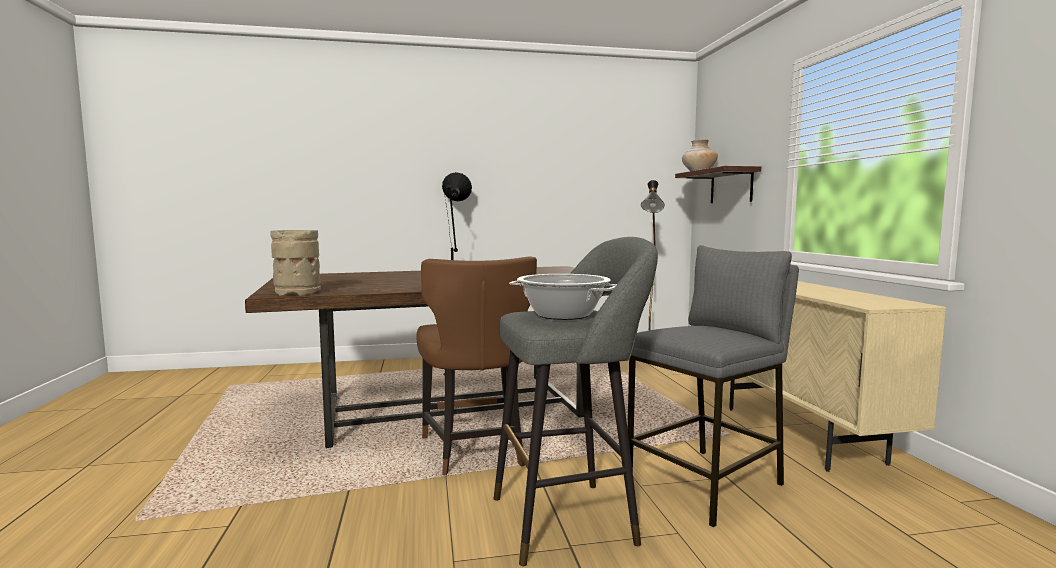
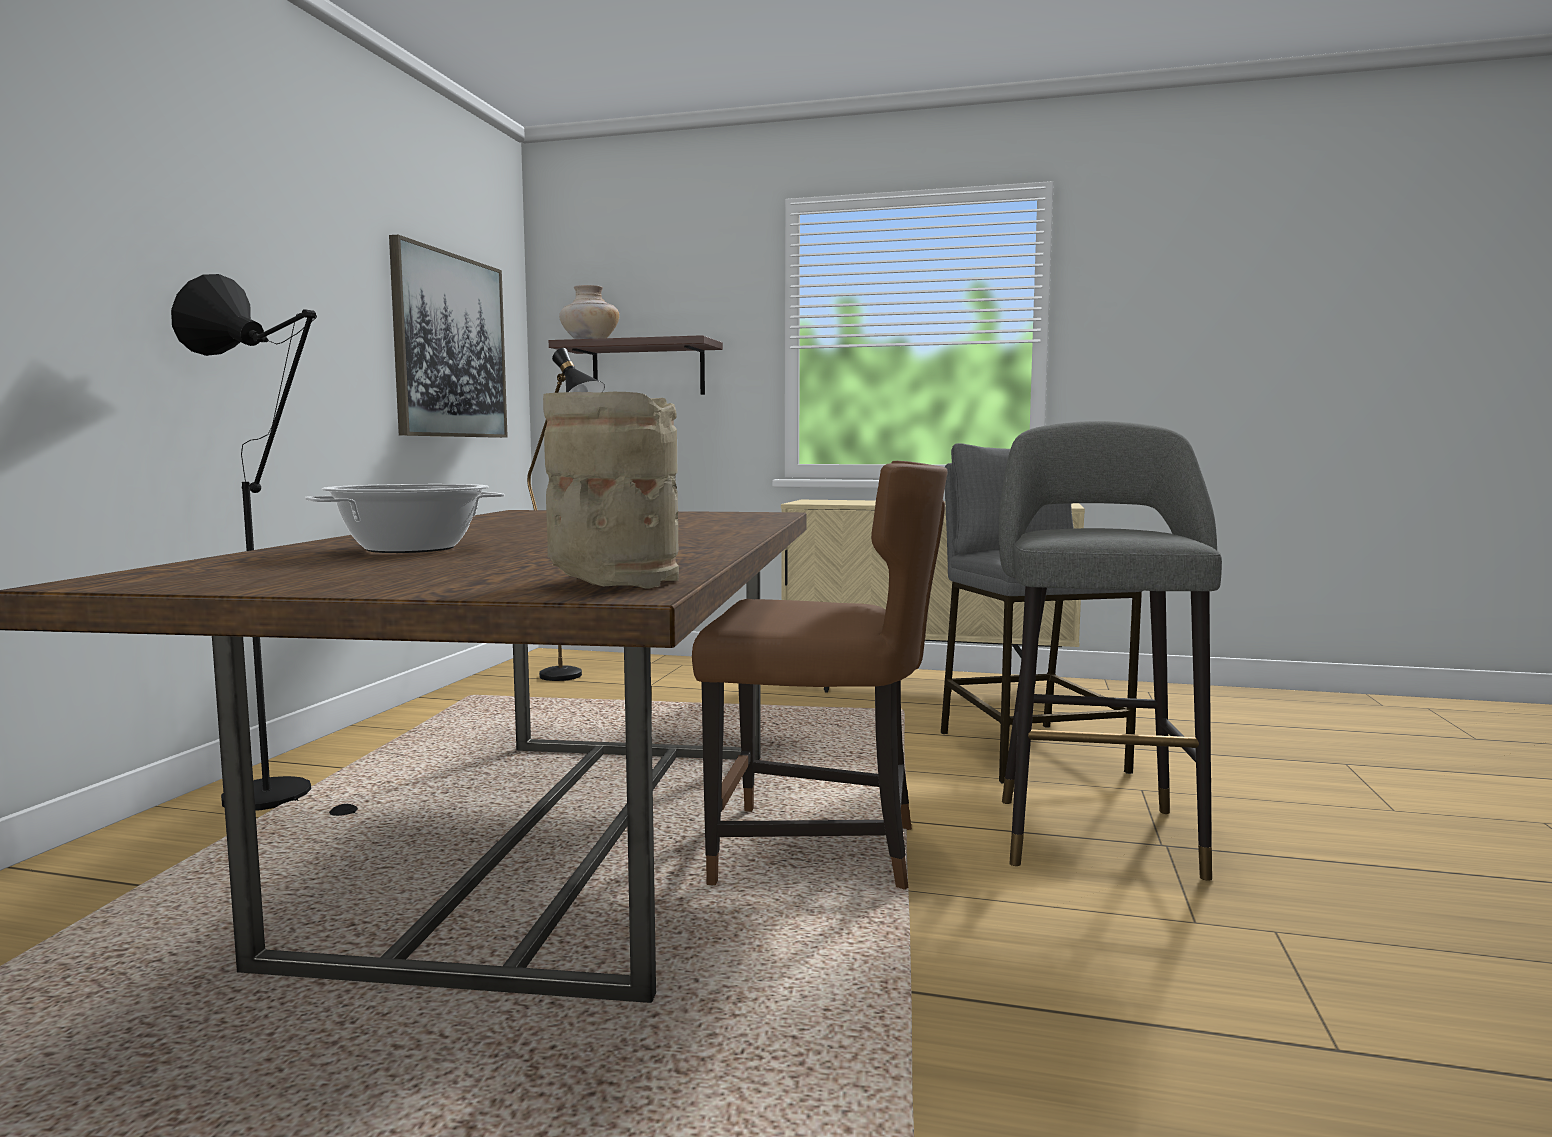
camera: 65 degrees left, 0 degrees up
cooking pot [509,274,617,320] -> cooking pot moved to [305,484,505,553]
none -> picture [389,235,508,438]

